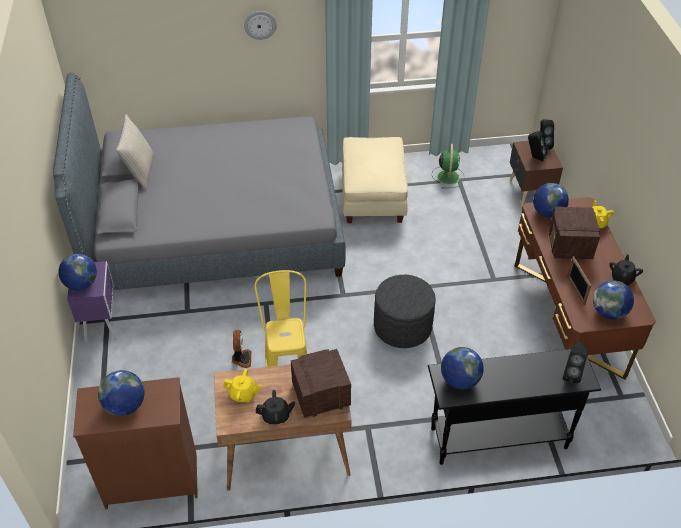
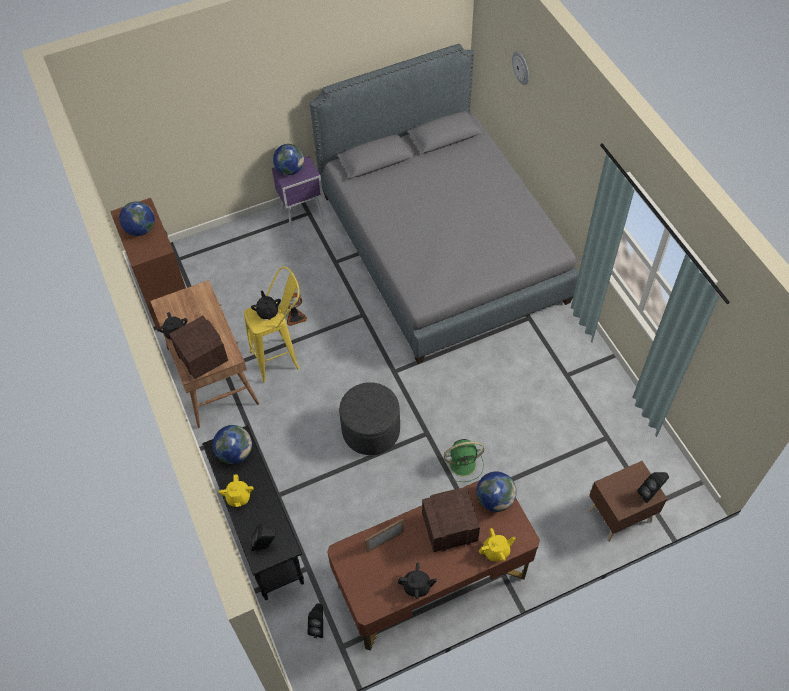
camera: 75 degrees right, 10 degrees up
beige pillow [116,114,154,190] -> none
yellow teapot [223,369,262,402] -> yellow teapot moved to [219,474,254,507]
wall clock [244,11,277,40] -> wall clock moved to [512,52,529,85]
beige ottoman [342,137,408,223] -> none
green fan [432,144,464,189] -> green fan moved to [441,439,484,482]
black speaker [528,131,547,161] -> black speaker moved to [307,604,323,638]
globe [593,280,634,319] -> none
none -> black teapot [251,290,281,320]

